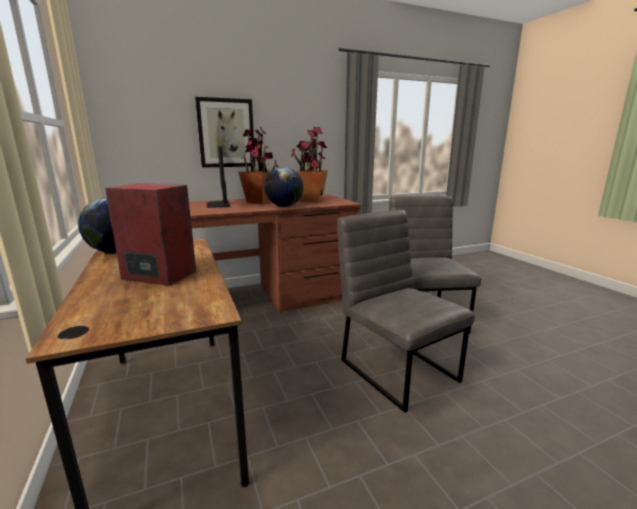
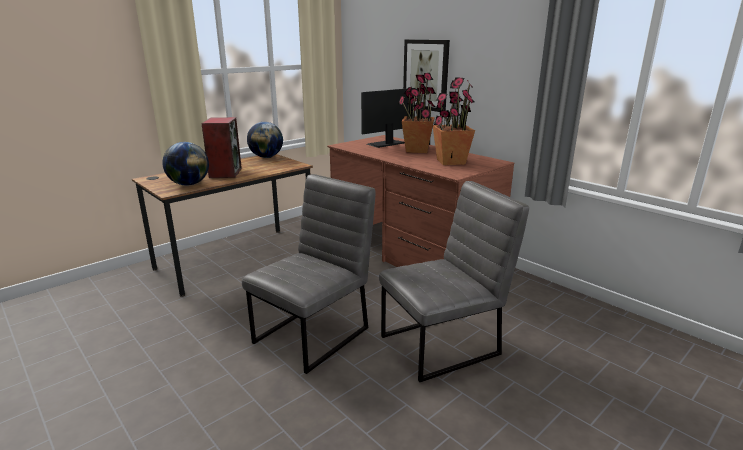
camera: 70 degrees right, 5 degrees up
globe [264,167,303,207] -> globe moved to [162,142,209,186]

